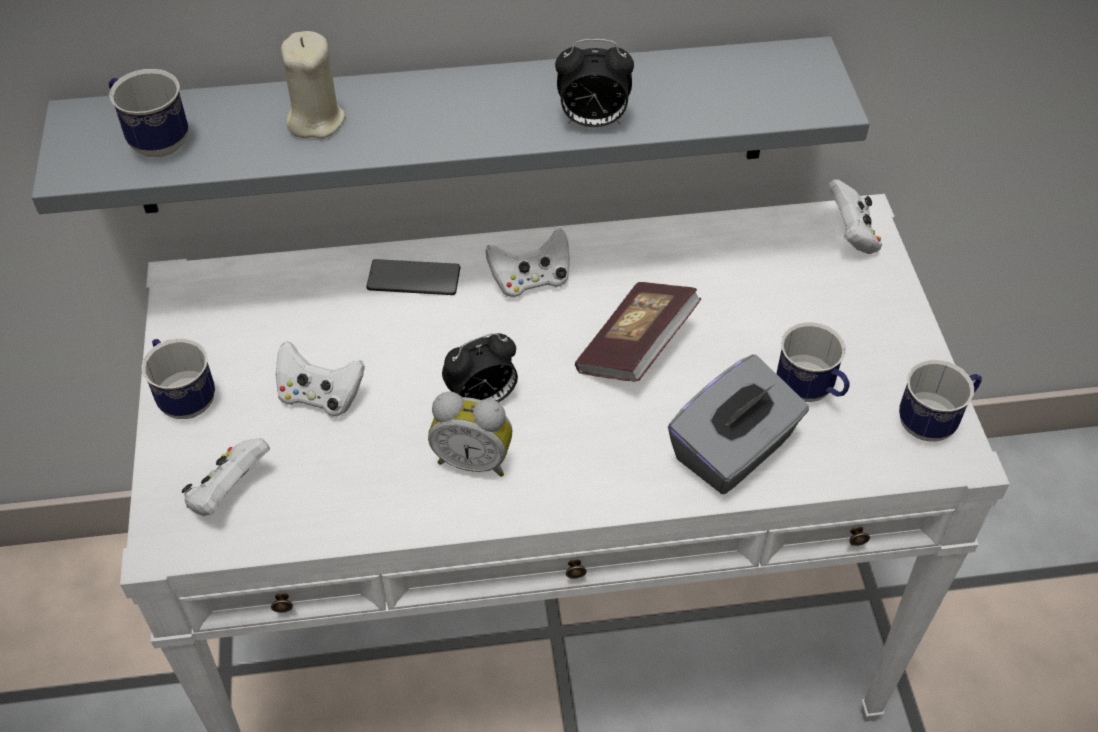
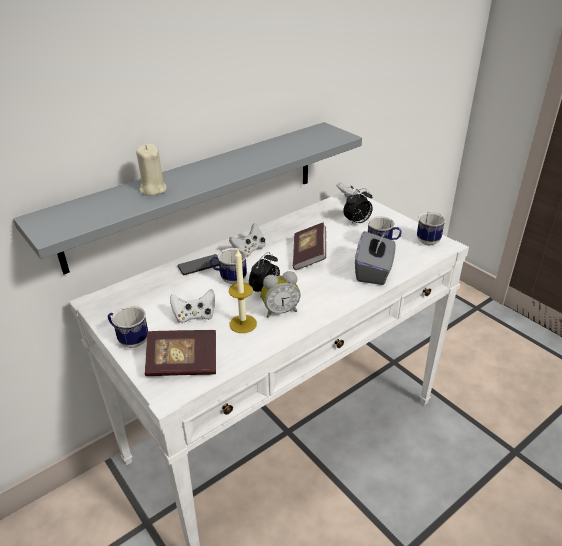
camera: 30 degrees left, 15 degrees down
mug [109,69,189,157] -> mug moved to [210,248,247,284]
white game controller [182,438,270,516] -> book [145,330,216,376]
alarm clock [555,39,634,127] -> alarm clock moved to [343,188,373,226]
none -> candle [229,250,257,333]

